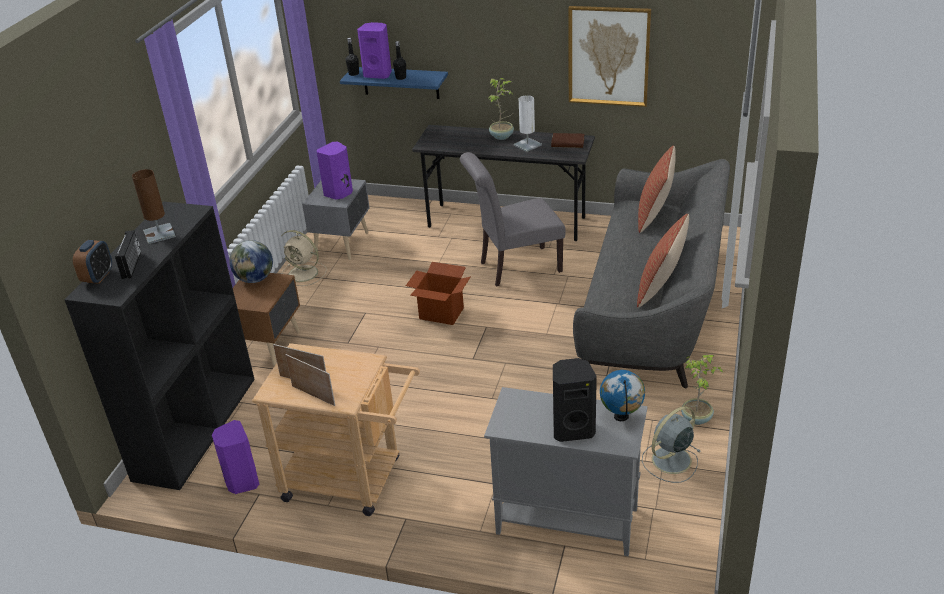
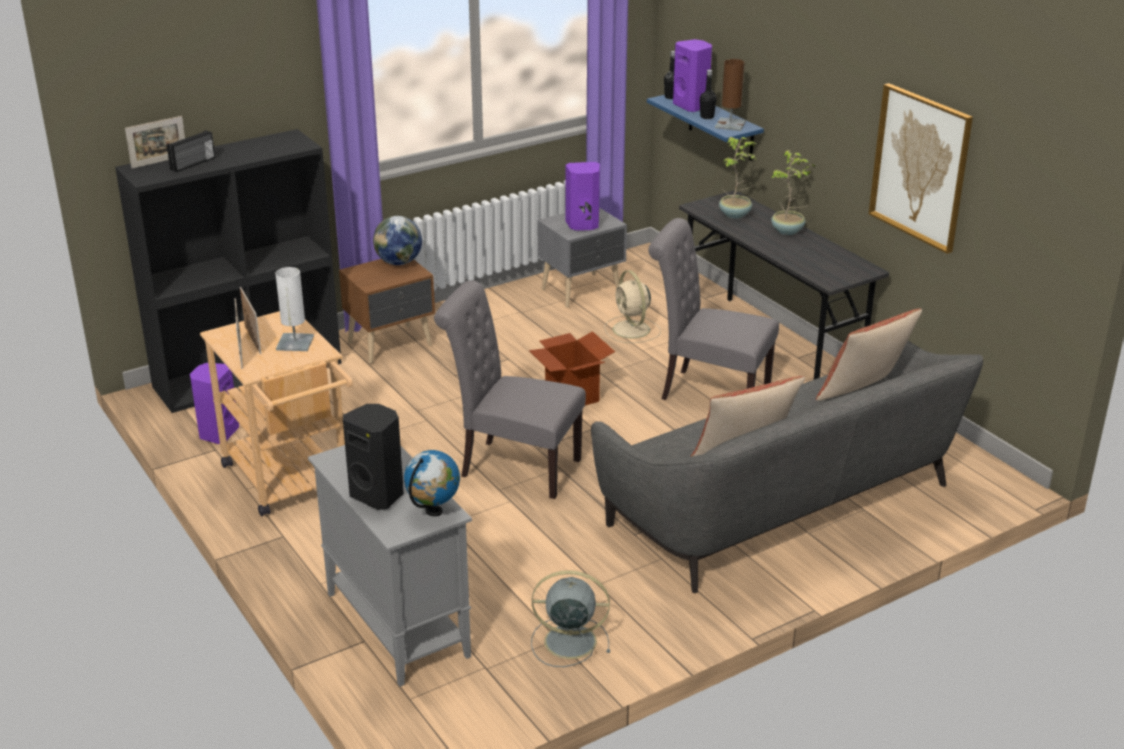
camera: 40 degrees right, 5 degrees down
alarm clock [73,240,112,284] -> picture frame [125,116,185,168]
brown table lamp [132,169,176,244] -> brown table lamp moved to [715,59,746,131]
beige fan [282,230,327,286] -> beige fan moved to [604,270,661,343]
white table lamp [514,95,542,152] -> white table lamp moved to [275,267,314,351]
brown book [551,133,584,148] -> none
potted plant [681,355,724,425] -> potted plant moved to [719,137,757,219]
none -> grey chair [434,280,586,499]

